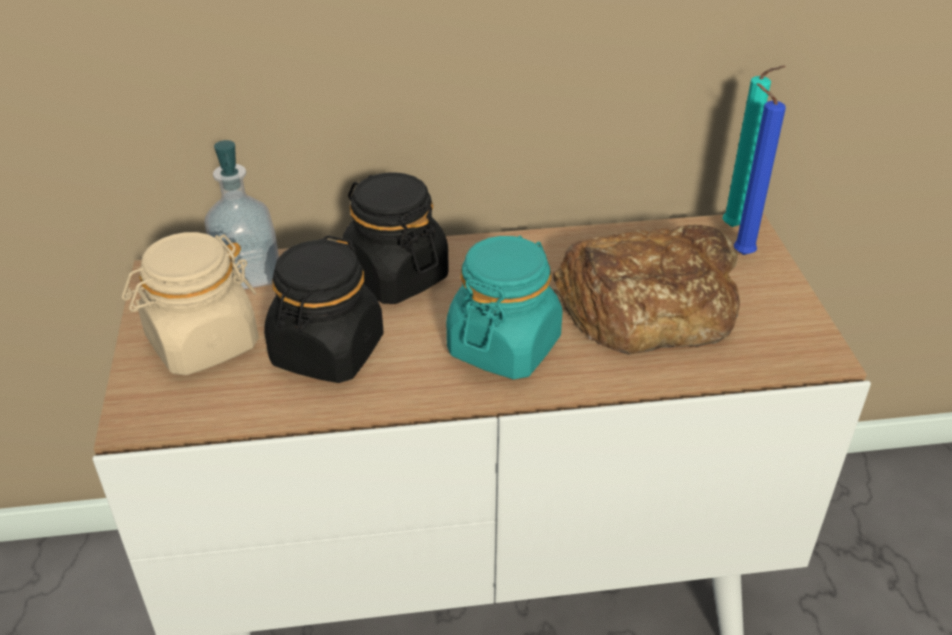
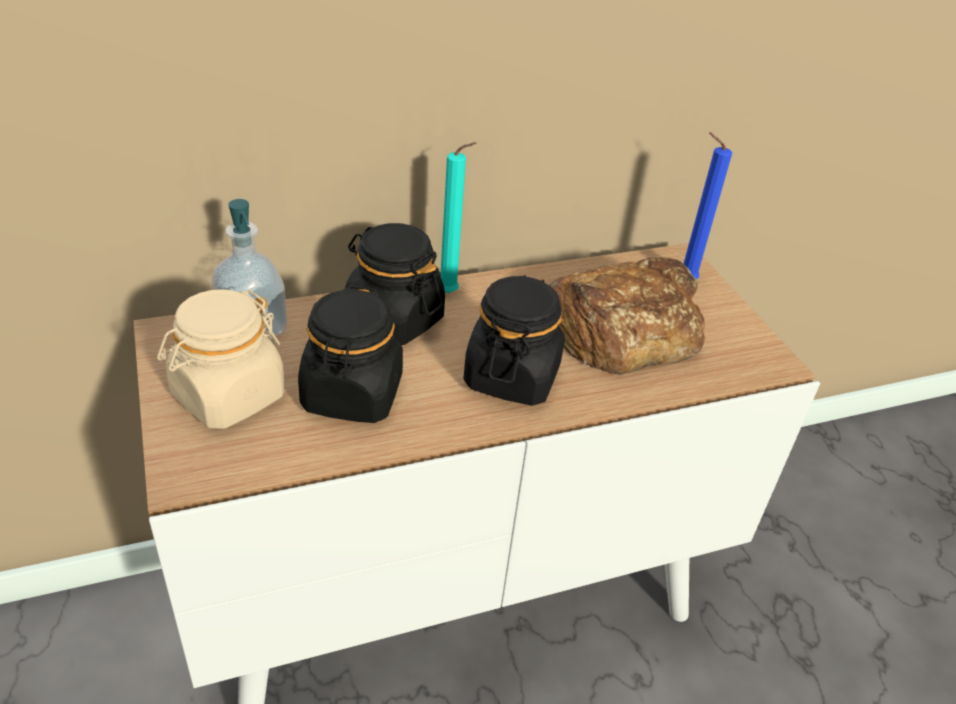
camera: 15 degrees left, 0 degrees up
turquoise jar [446,236,563,380] -> black jar [463,275,565,406]
turquoise candle [722,65,786,227] -> turquoise candle moved to [441,142,477,293]

